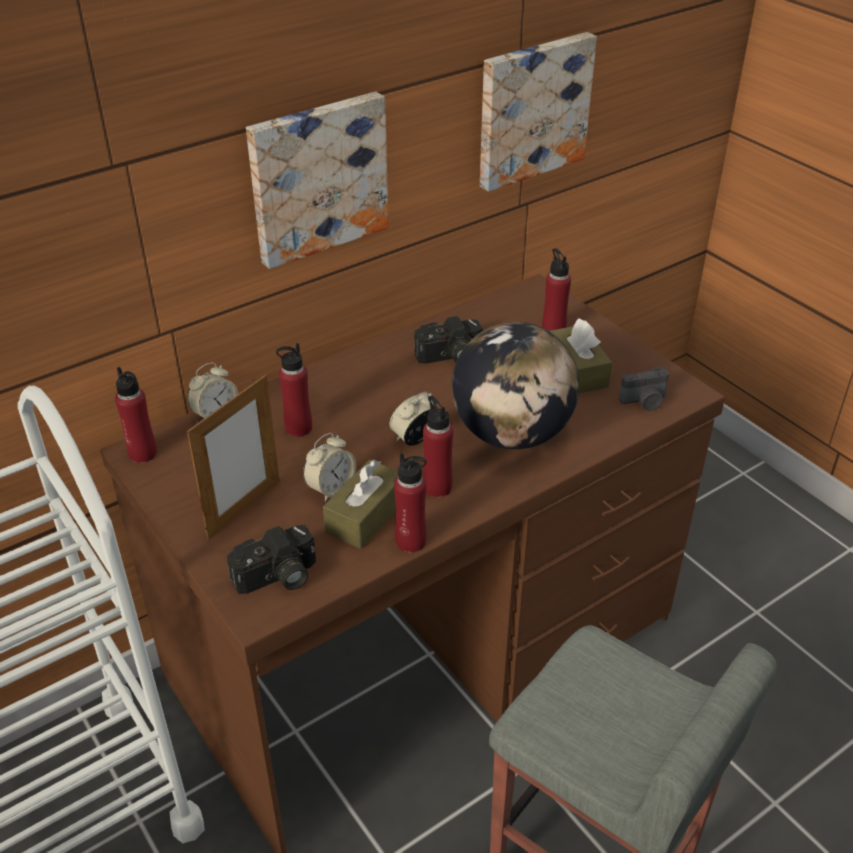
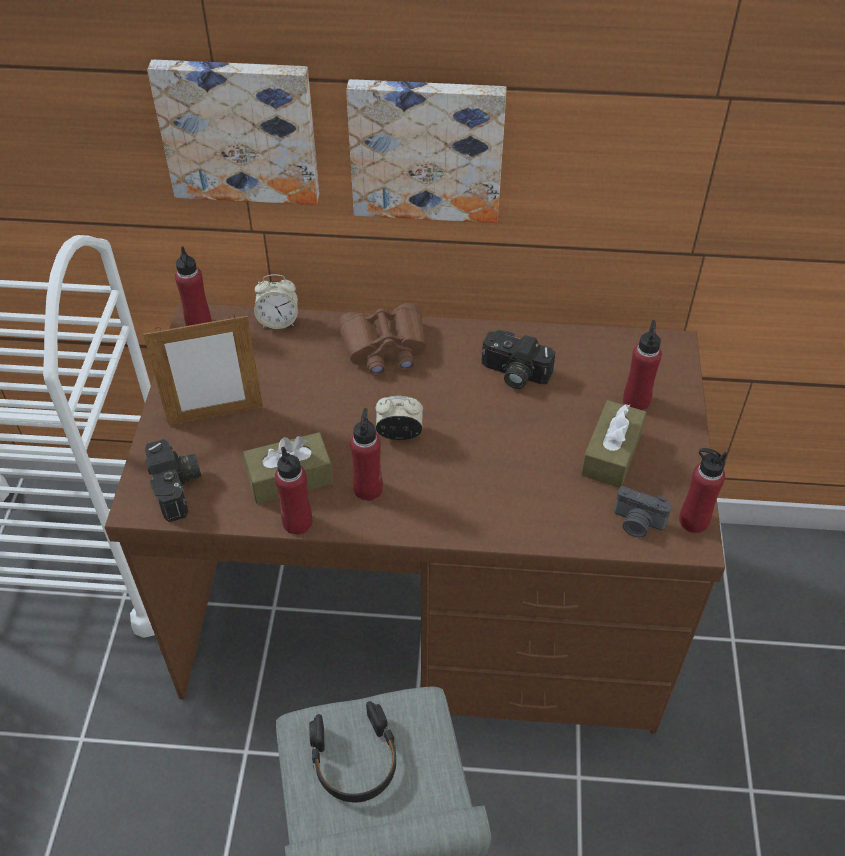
camera: 40 degrees right, 10 degrees up
camera [227,525,316,594] -> camera turned 120 degrees counterclockwise [145,439,201,522]
red bottle [276,343,312,437] -> red bottle moved to [679,448,727,533]
alarm clock [303,433,356,502] -> none
globe [452,322,579,449] -> none
picture [480,32,597,192] -> picture moved to [147,60,319,205]
none -> black headphones [309,701,396,802]
none -> brown binoculars [338,303,426,375]

